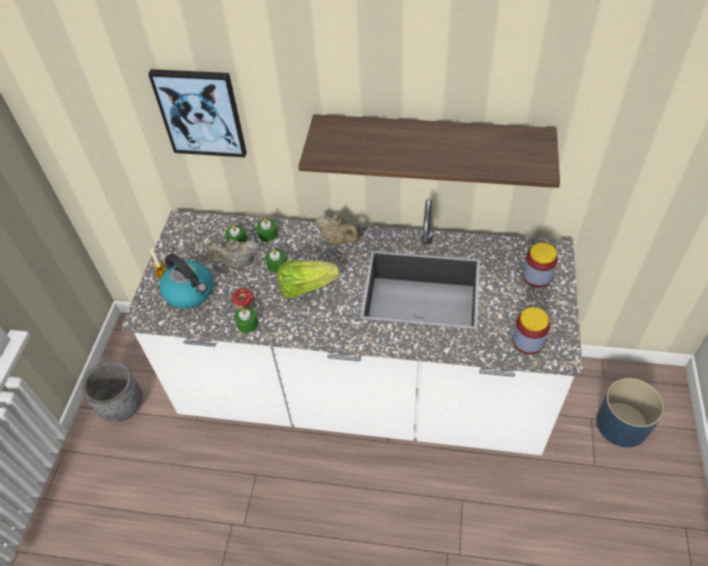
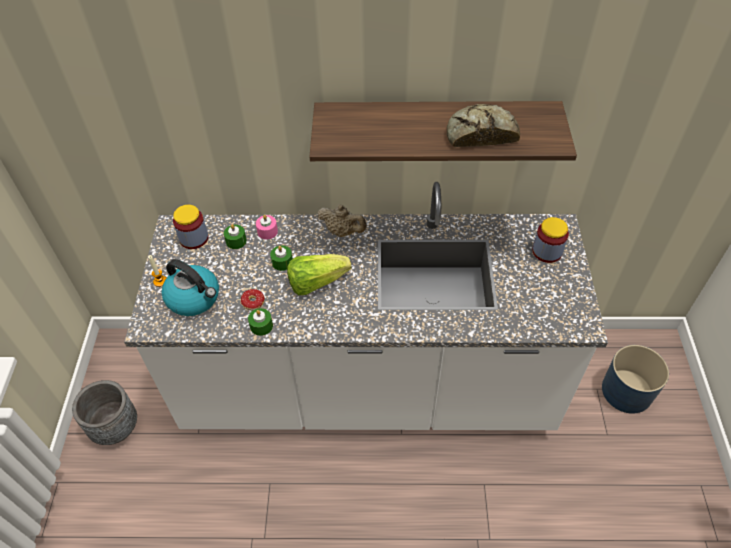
camera: 10 degrees left, 0 degrees up
picture [148,69,247,157] -> none
beige teapot [207,239,260,269] -> none
green candle [256,218,278,242] -> pink candle [256,215,278,240]
jar [512,307,550,354] -> jar moved to [173,205,208,249]
none -> bread [447,104,520,147]

